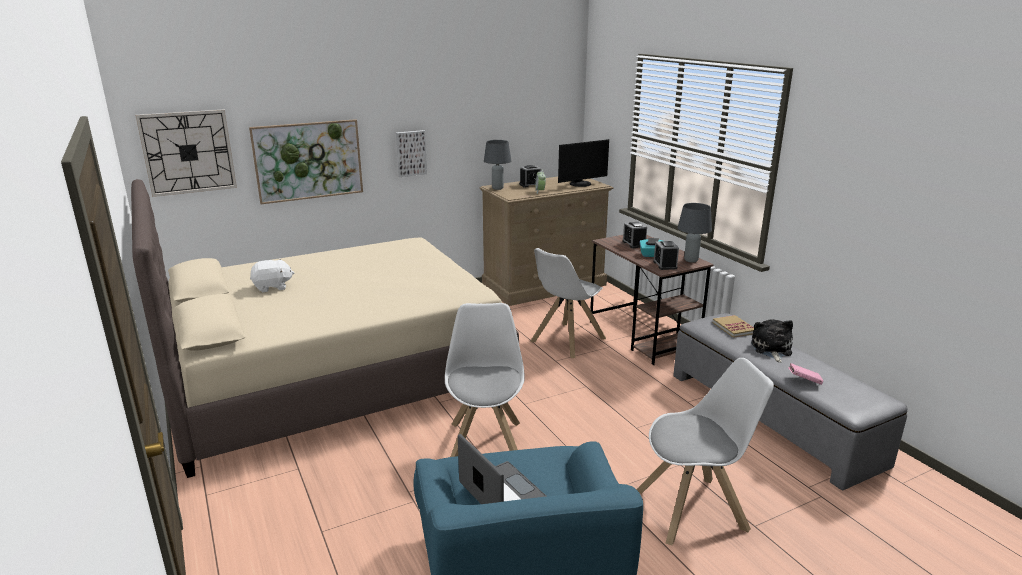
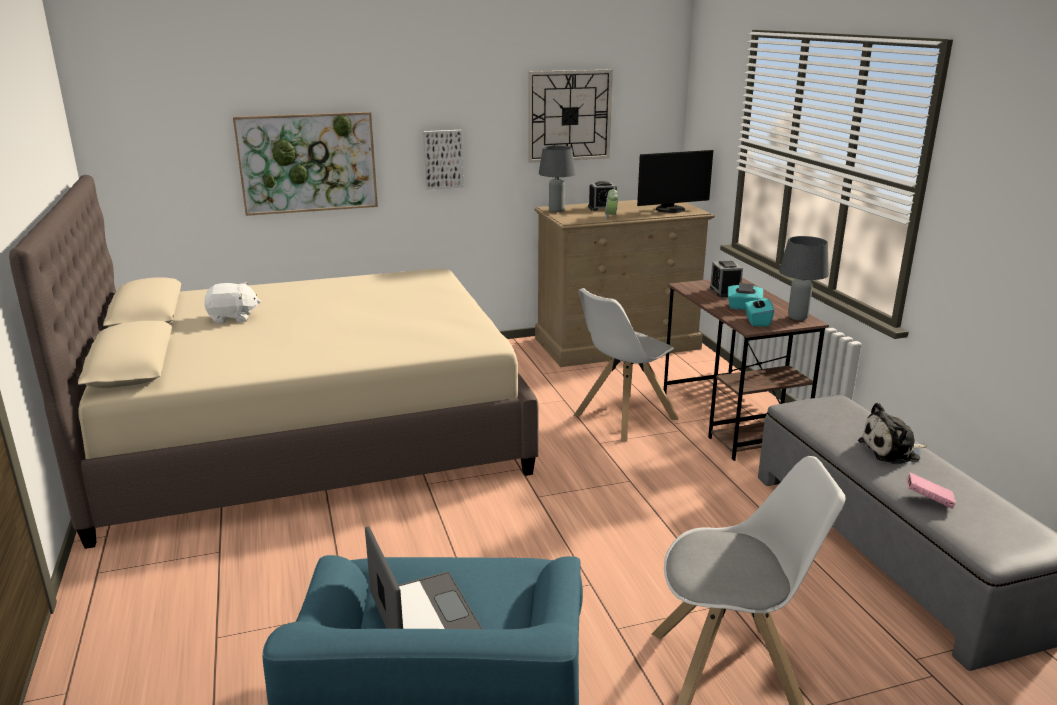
camera: 10 degrees right, 0 degrees up
wall clock [135,109,237,197] -> wall clock moved to [528,70,613,163]
chair [445,303,525,457] -> none
alarm clock [653,241,679,270] -> turquoise tissue box [745,295,774,326]
book [712,315,754,338] -> none
plush toy [751,319,793,363] -> plush toy turned 120 degrees counterclockwise [858,403,927,464]

